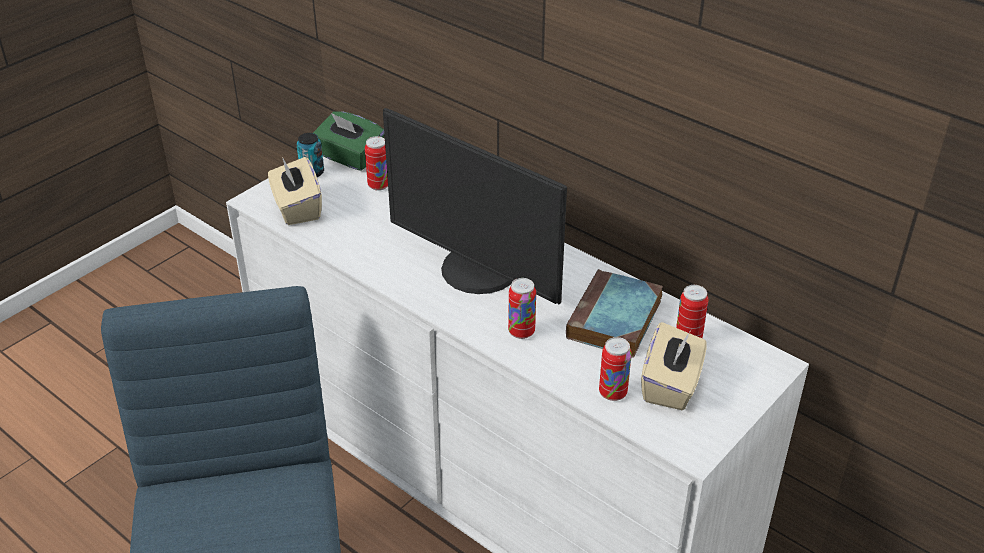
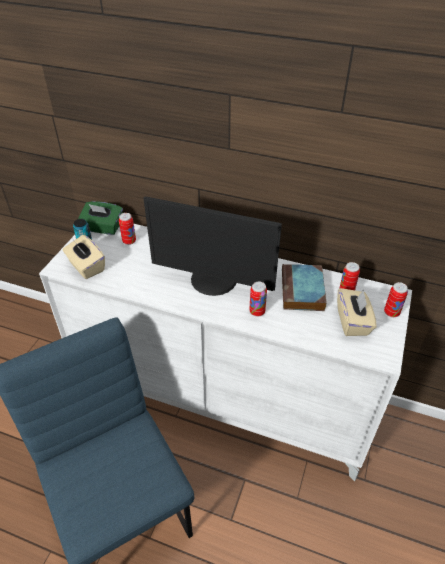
camera: 20 degrees left, 5 degrees up
can [599,337,632,401] -> can moved to [384,282,408,317]

